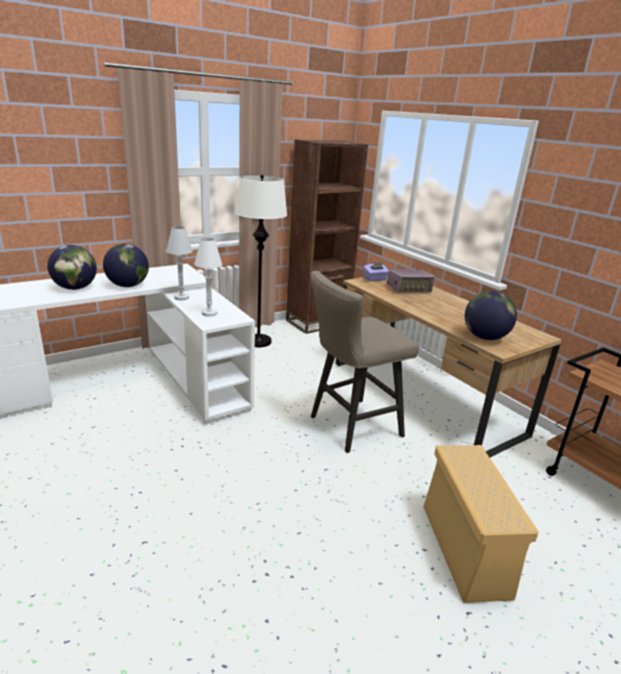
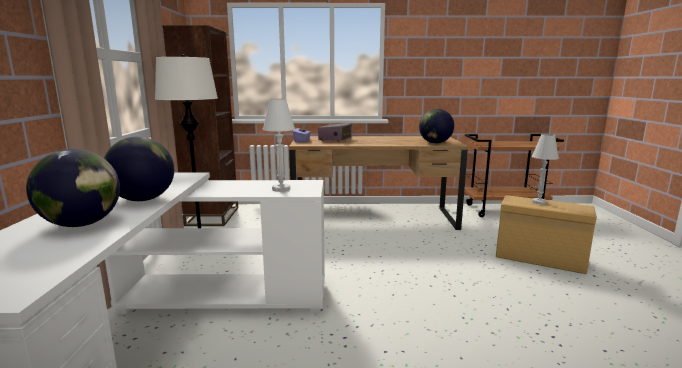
camera: 55 degrees left, 10 degrees down
white table lamp [166,226,193,301] -> white table lamp moved to [532,134,559,205]
beige stool [310,271,419,453] -> none

